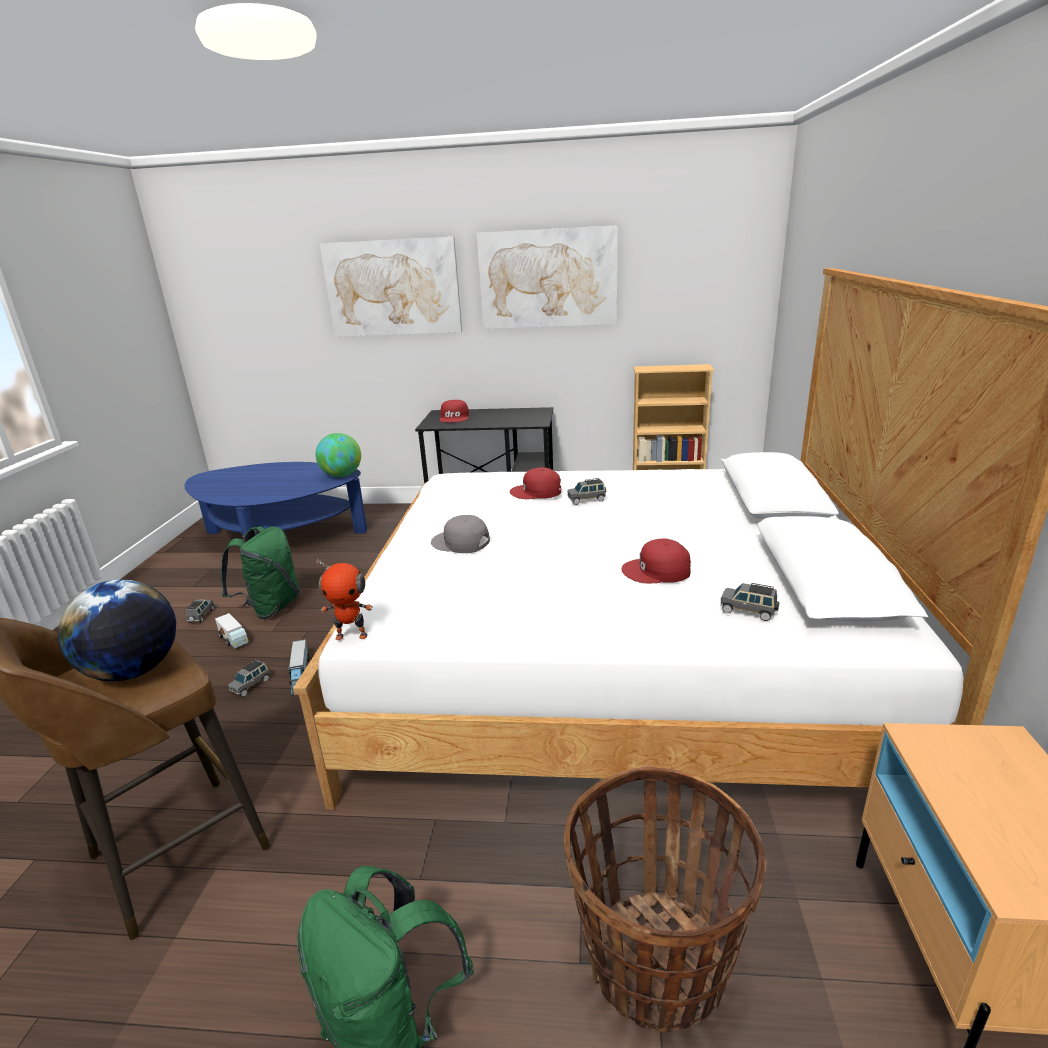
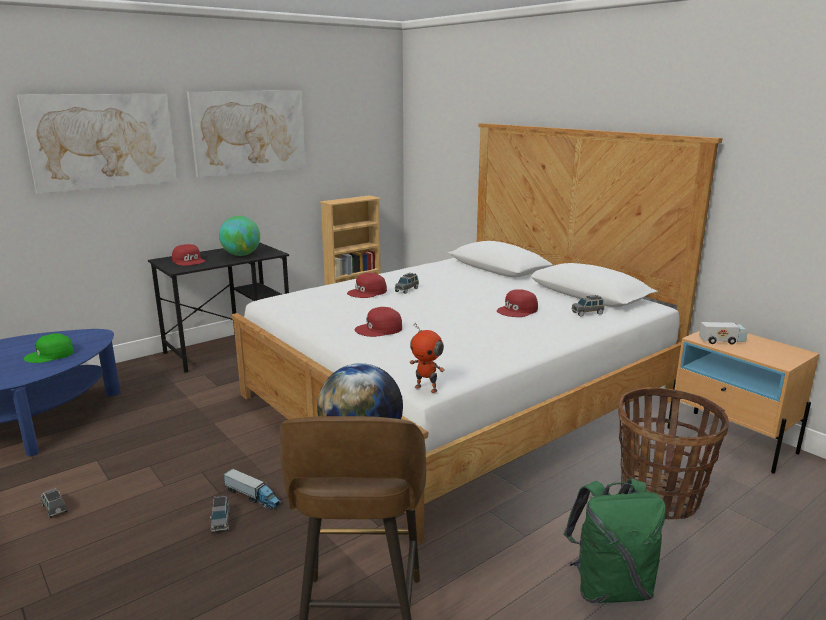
camera: 45 degrees left, 5 degrees down
toy truck [215,613,249,649] -> toy truck moved to [699,322,747,345]
green backpack [221,526,300,619] -> none
globe [316,433,361,477] -> globe moved to [219,216,260,256]
toy robot [316,559,373,640] -> toy robot turned 75 degrees clockwise [410,322,445,393]
grey cap [431,515,490,553] -> red cap [355,307,402,337]
none -> green cap [24,334,74,363]

